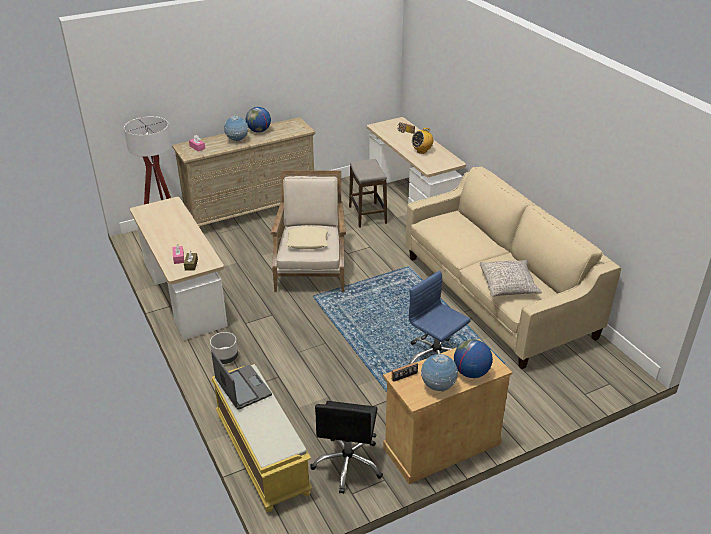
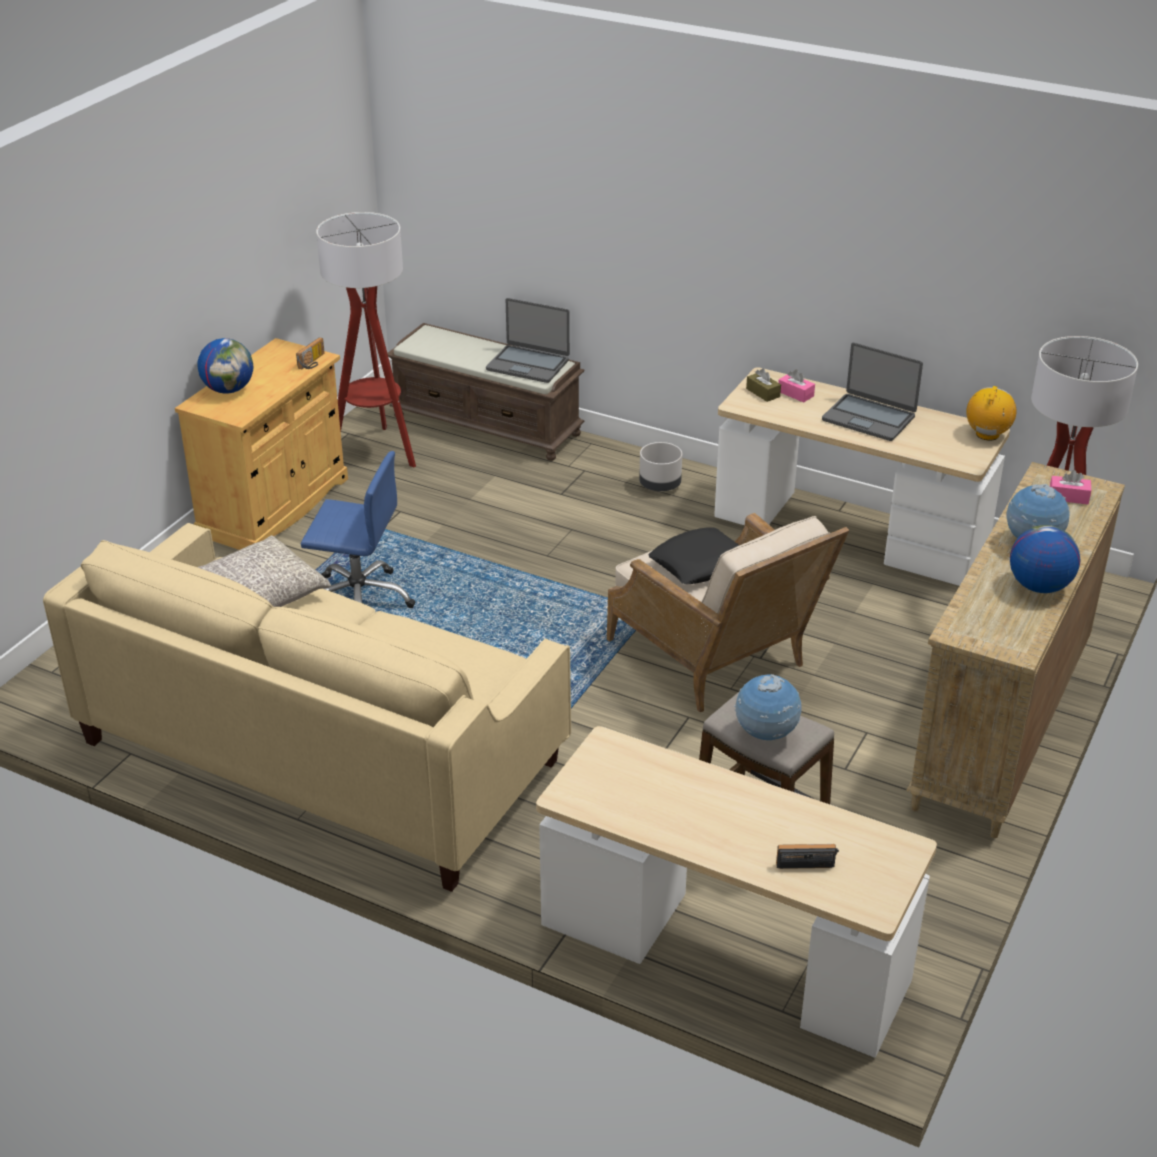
camera: 145 degrees right, 0 degrees up
yellow bench [211,364,313,512] -> brown bench [387,323,585,461]
beige pillow [286,227,329,249] -> black pillow [649,527,739,584]
black office chair [310,401,383,494] -> floor lamp [316,212,416,467]
radio [412,128,433,154] -> radio moved to [966,386,1017,441]
globe [421,354,458,392] -> globe moved to [734,674,802,740]
none -> laptop [822,342,923,441]

